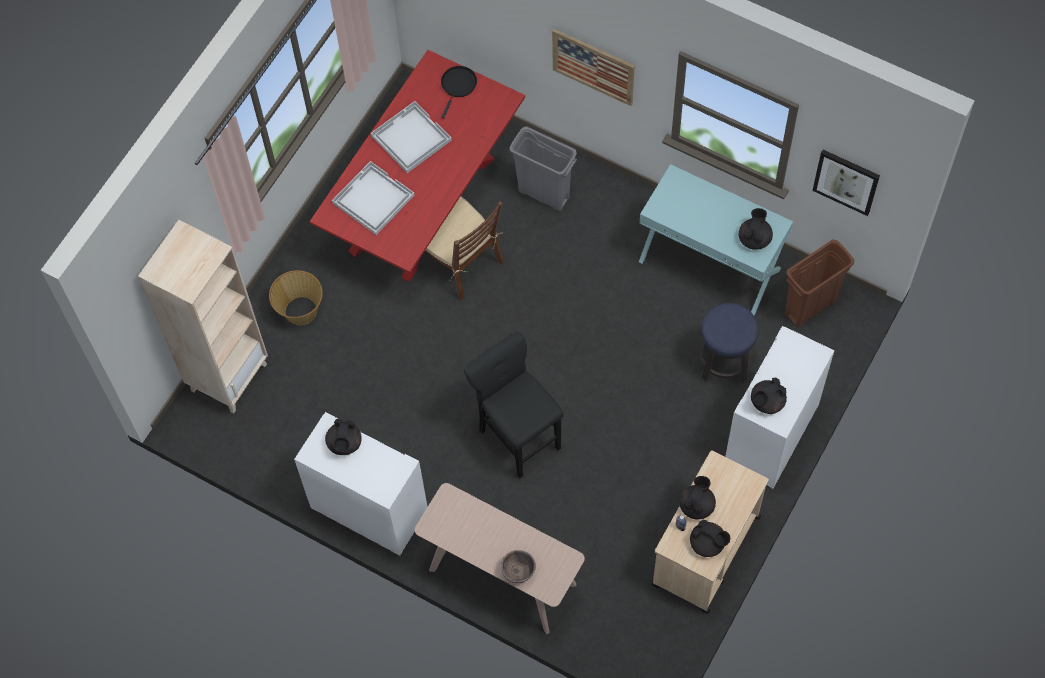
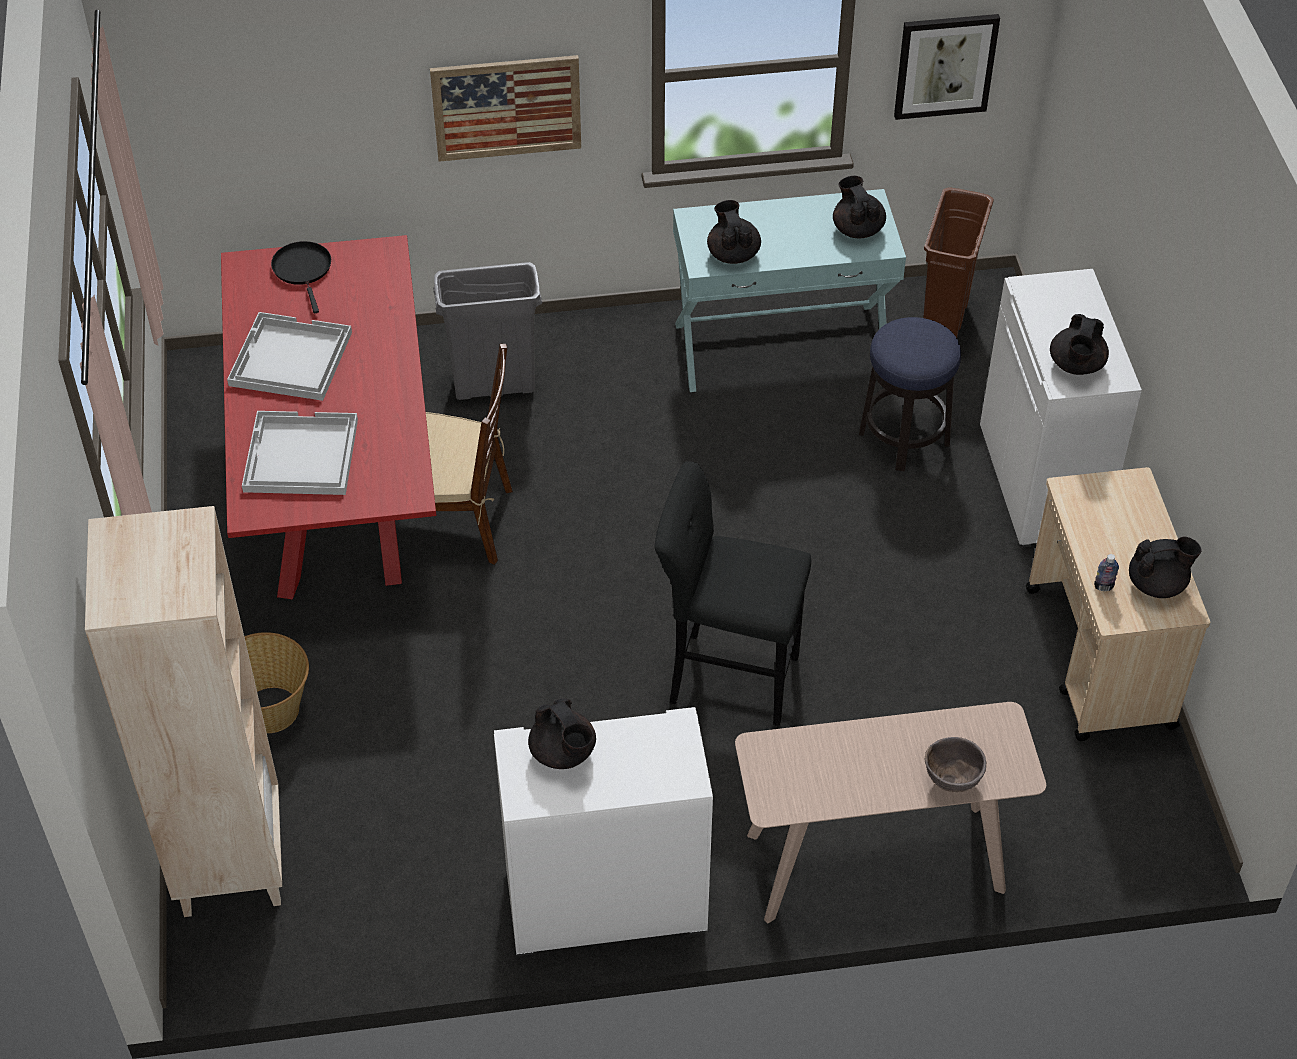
camera: 40 degrees left, 15 degrees down
black teapot [679,476,716,519] -> black teapot moved to [707,200,761,264]

